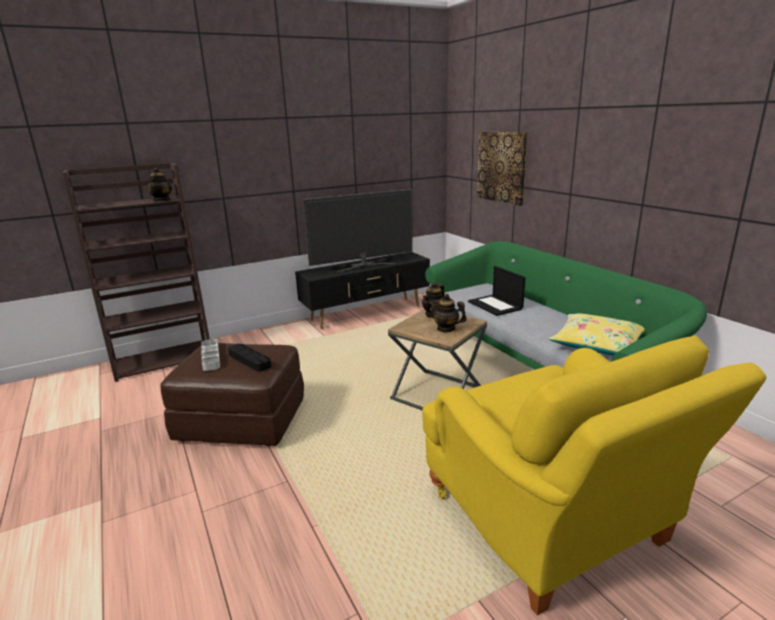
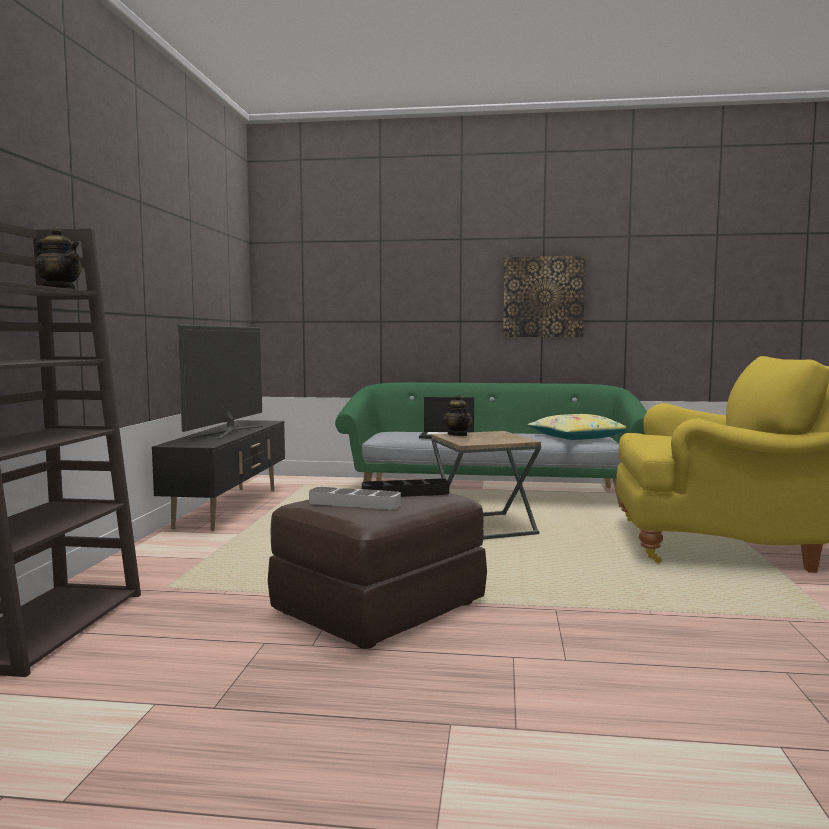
camera: 55 degrees left, 15 degrees down
teapot [428,294,467,332] -> none
picture [477,132,528,206] -> picture moved to [503,256,585,337]

